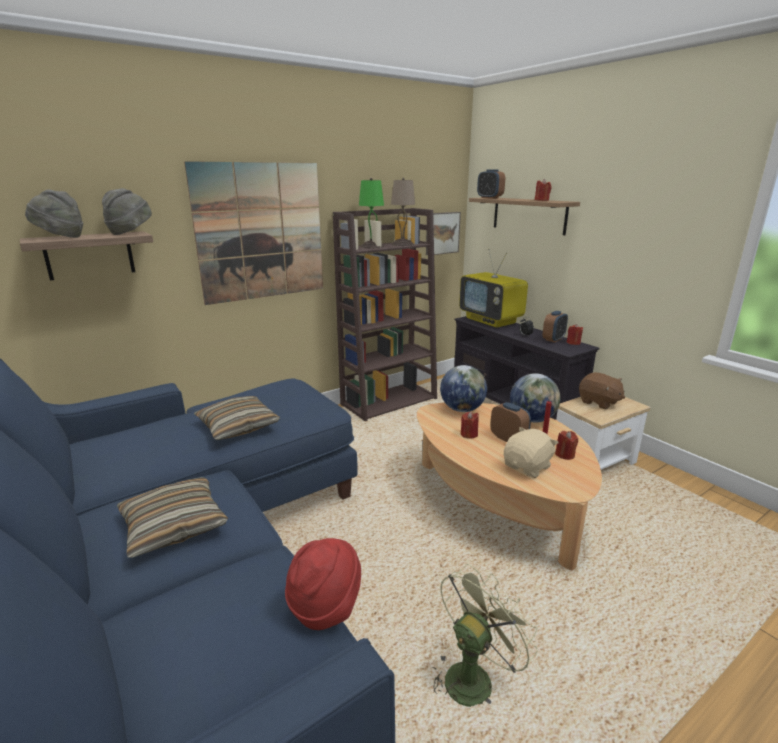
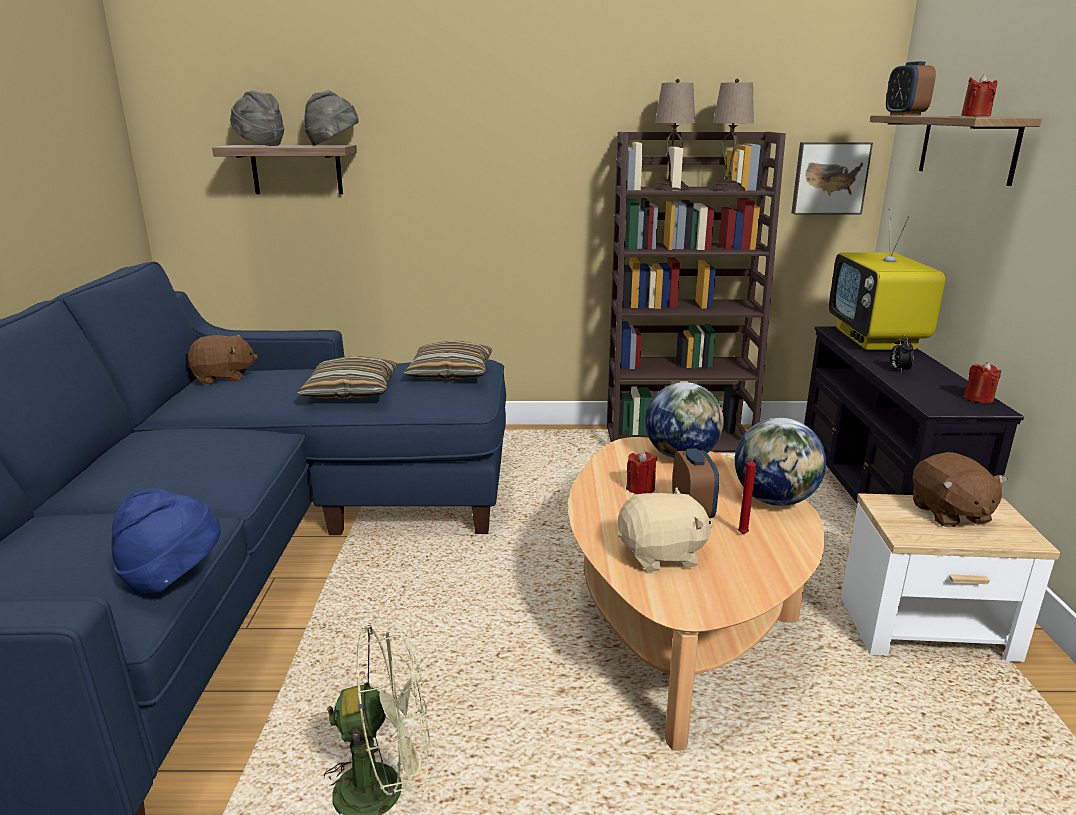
camera: 35 degrees right, 0 degrees up
pillow [117,477,228,558] -> pillow moved to [404,341,492,381]
picture [184,161,323,305] -> none
red hat [285,538,361,630] -> blue hat [111,488,221,593]
green table lamp [359,178,384,248] -> beige table lamp [652,79,695,191]
alarm clock [543,311,568,342] -> none
red candle [555,431,578,460] -> none
none -> brown plush toy [188,335,258,385]

